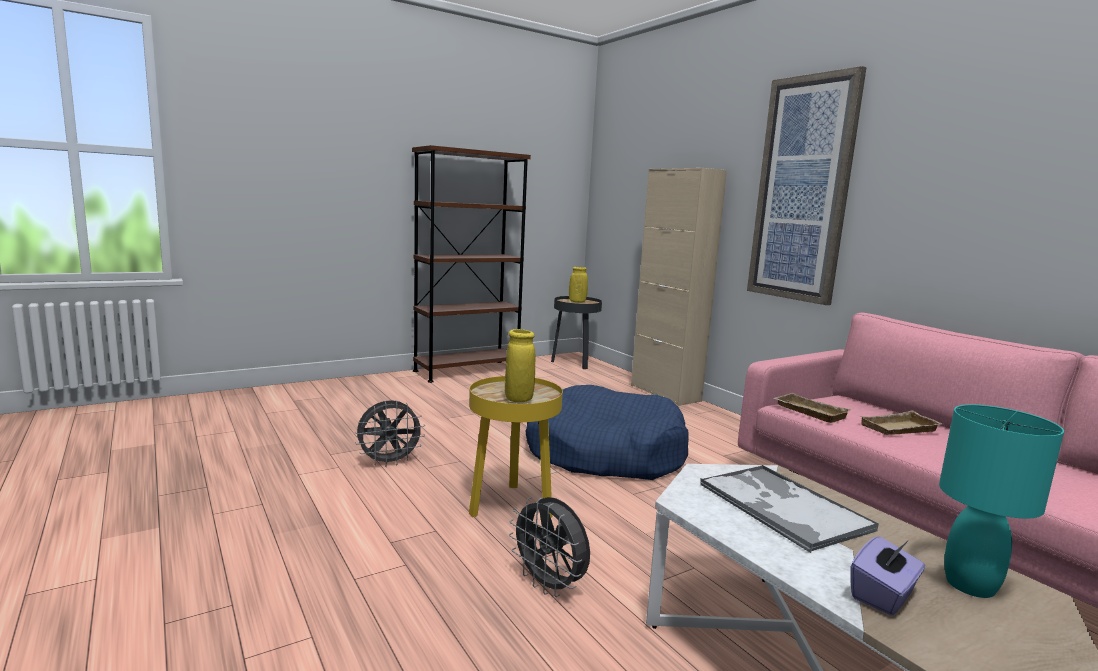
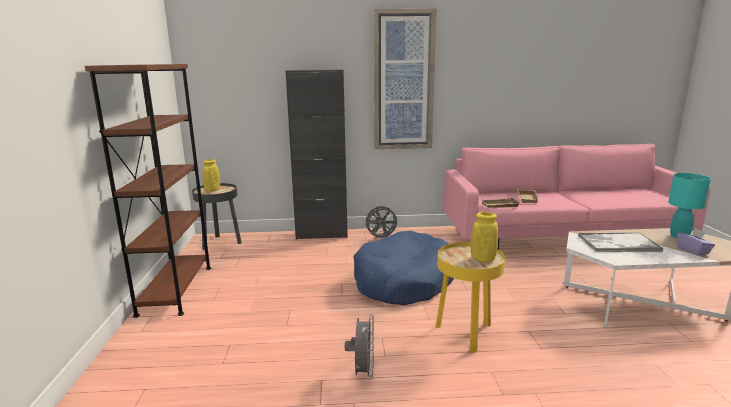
camera: 60 degrees left, 5 degrees up
grey fan [509,497,590,597] -> grey fan moved to [365,206,400,239]
beige cabinet [631,168,727,406] -> black cabinet [286,69,348,240]

